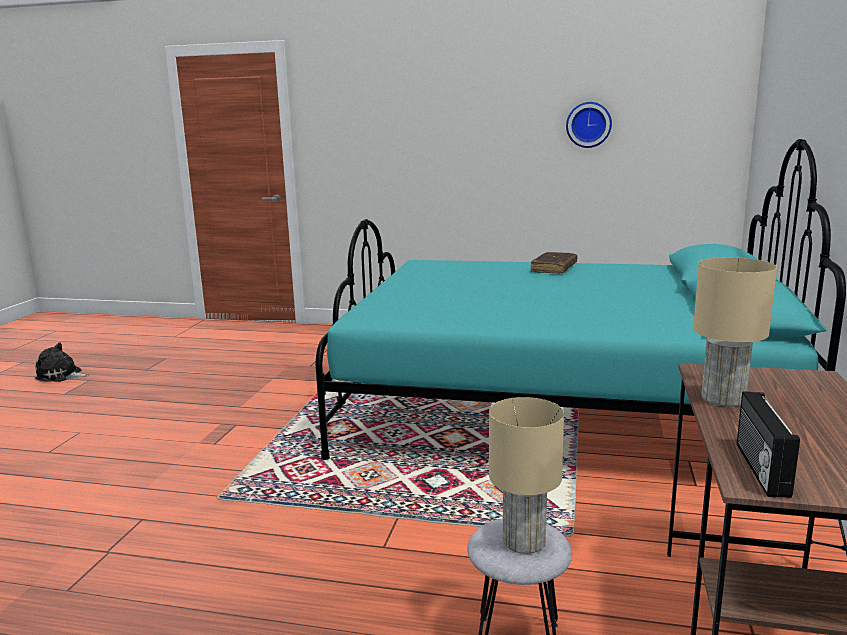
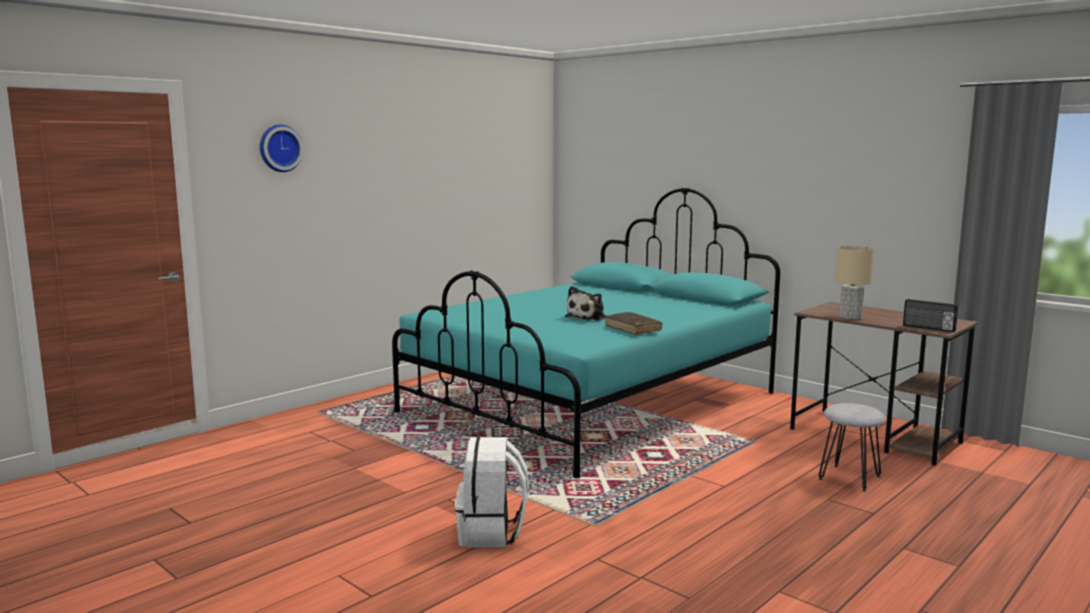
camera: 60 degrees left, 5 degrees down
plush toy [35,342,89,382] -> plush toy moved to [565,286,607,321]
beige table lamp [489,397,564,554] -> none
brown book [531,252,577,274] -> brown book moved to [605,312,662,335]
wall clock [566,102,612,148] -> wall clock moved to [260,124,303,172]
none -> white backpack [455,437,529,547]

